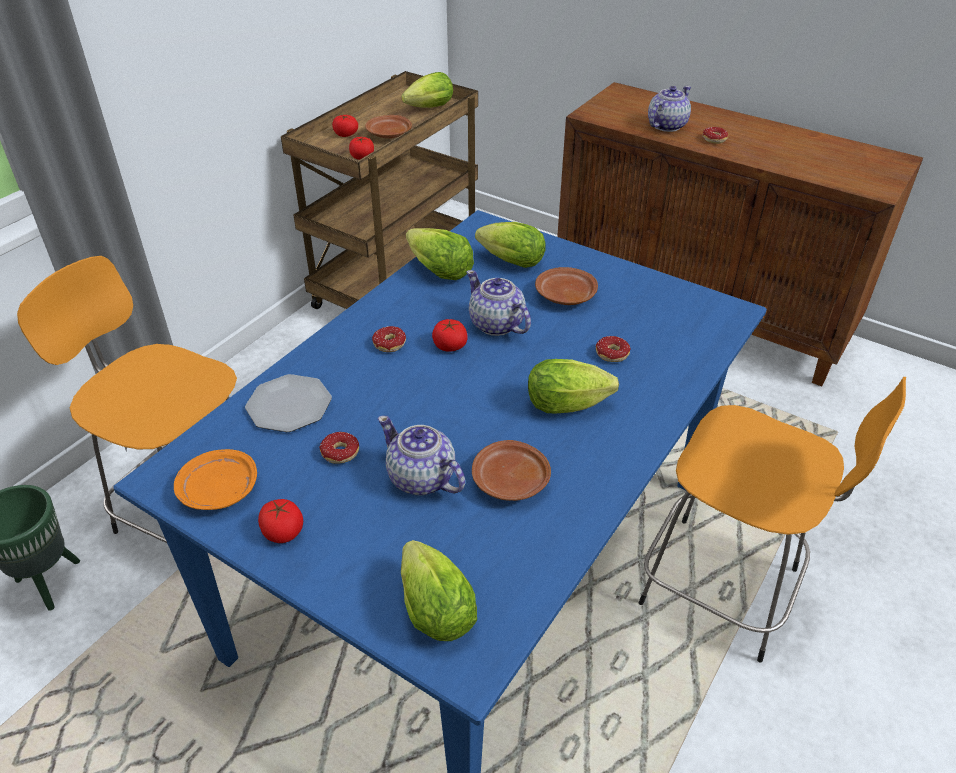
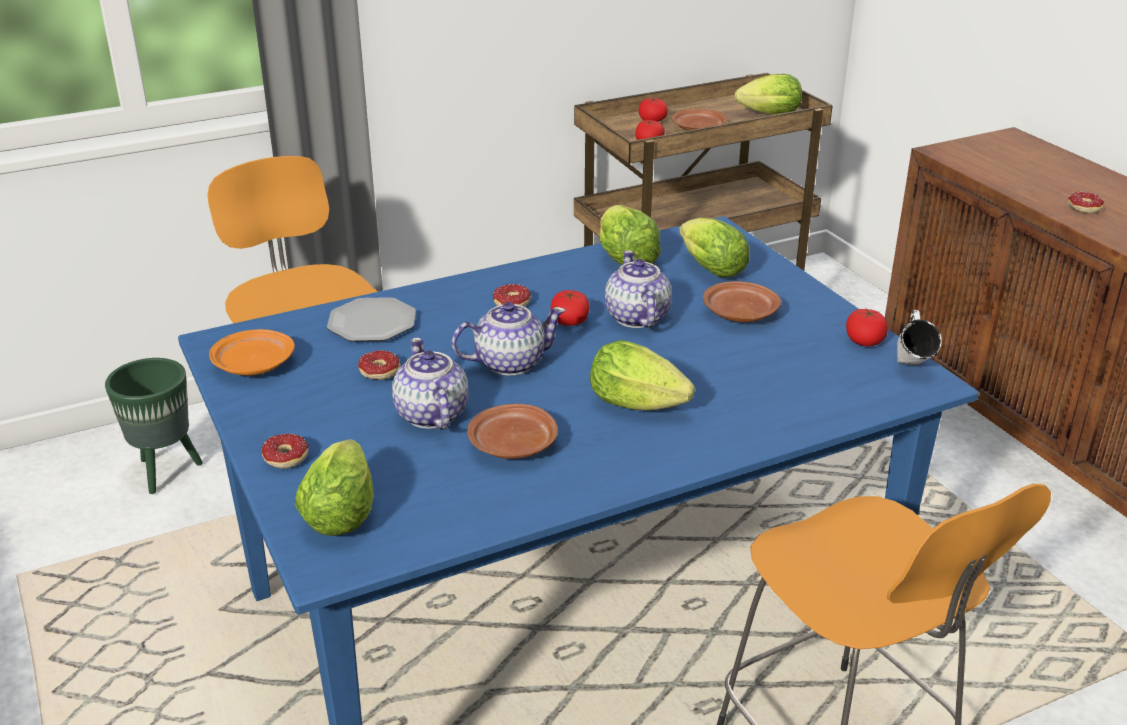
camera: 30 degrees right, 10 degrees down
tomato [258,499,303,543] -> tomato moved to [846,309,888,346]
donut [596,336,631,362] -> donut moved to [256,434,309,469]
teapot [648,86,691,132] -> teapot moved to [452,302,566,376]
none -> white mug [897,310,942,365]

